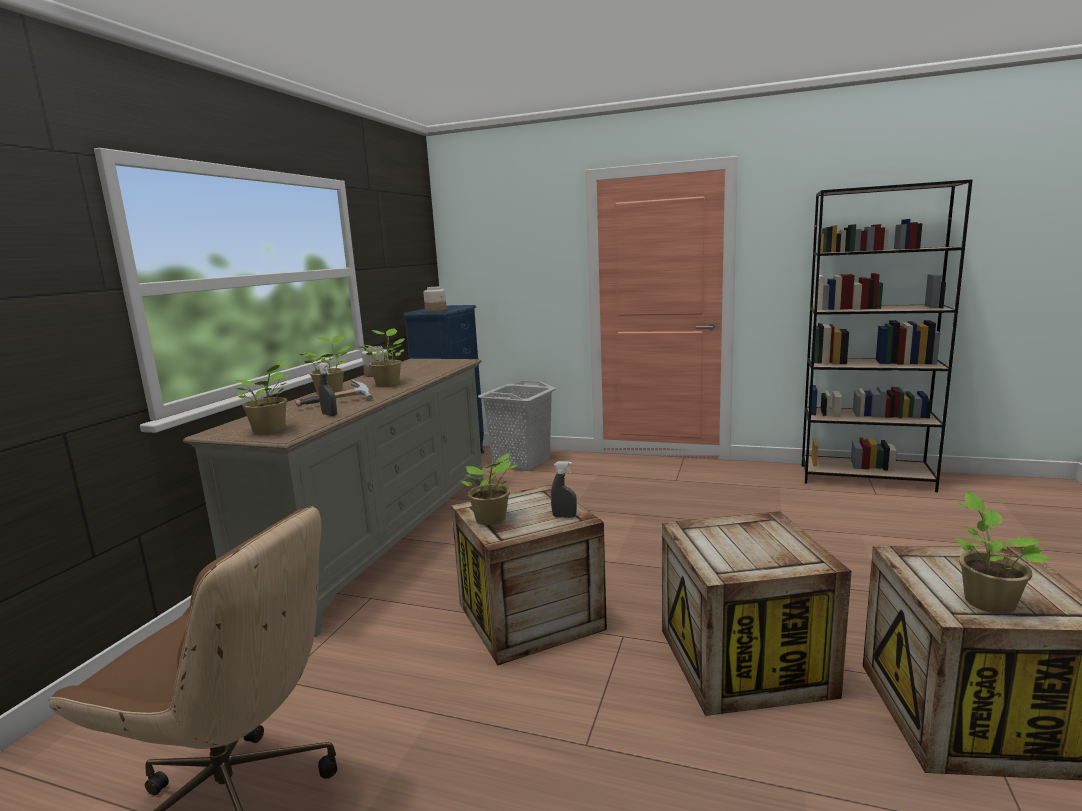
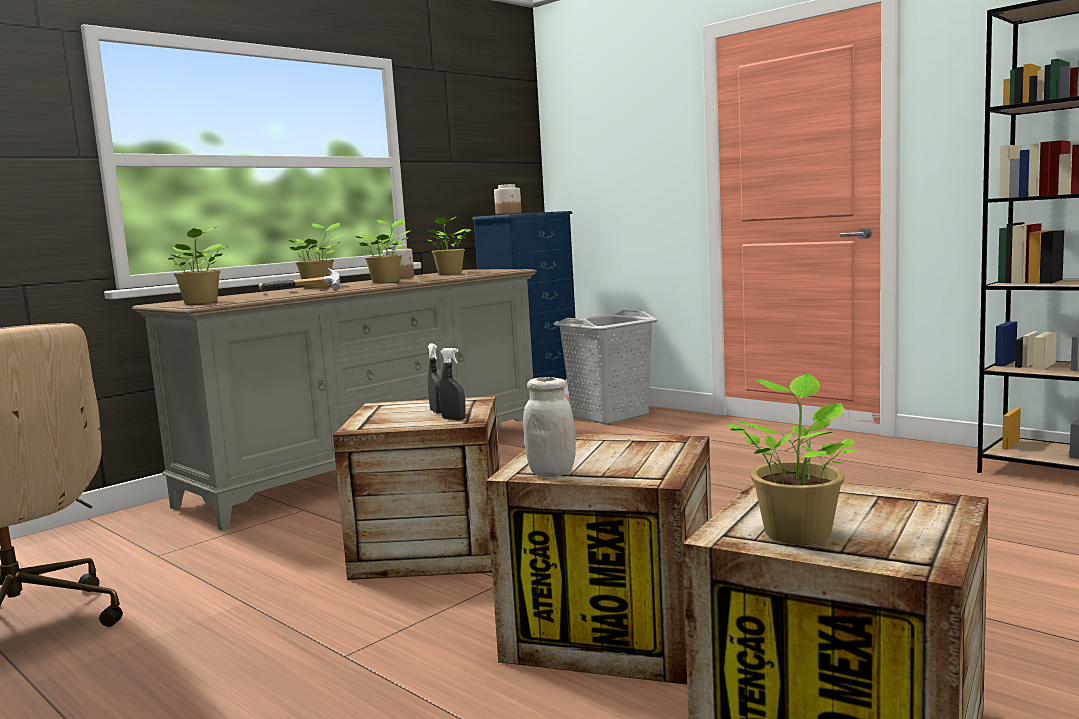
camera: 25 degrees right, 5 degrees down
grey spray bottle [318,363,337,416] -> grey spray bottle moved to [428,343,441,414]
potted plant [460,453,517,525] -> potted plant moved to [427,216,472,275]
none -> white jar [523,377,576,477]

